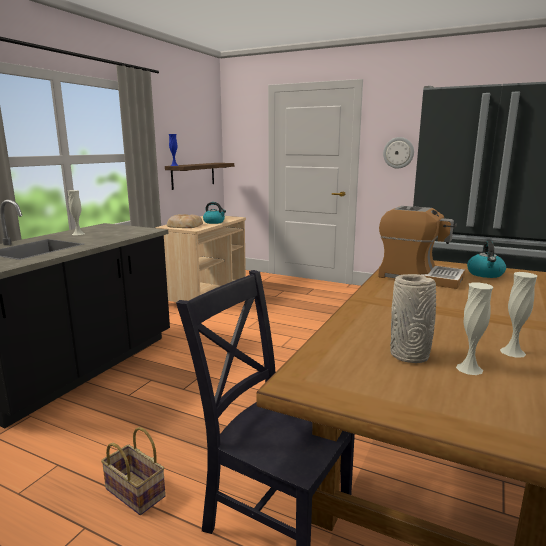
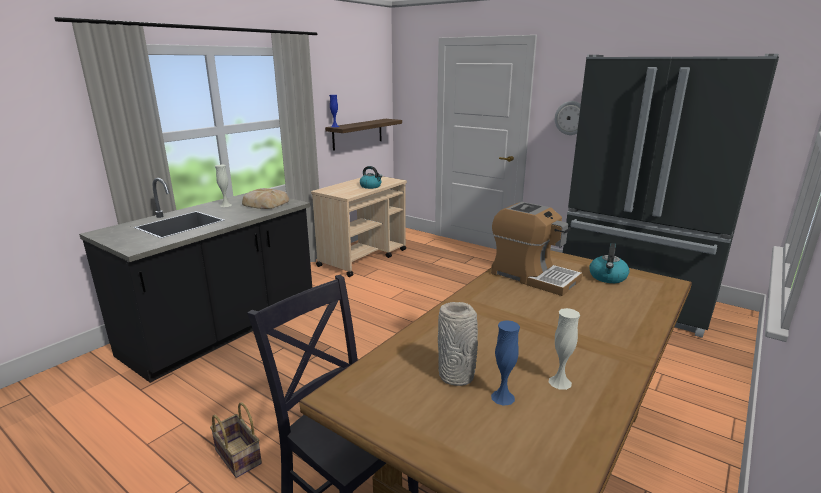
camera: 10 degrees right, 5 degrees up
bread [167,214,203,228] -> bread moved to [242,188,289,209]
white vase [456,283,493,375] -> blue vase [491,320,520,406]

